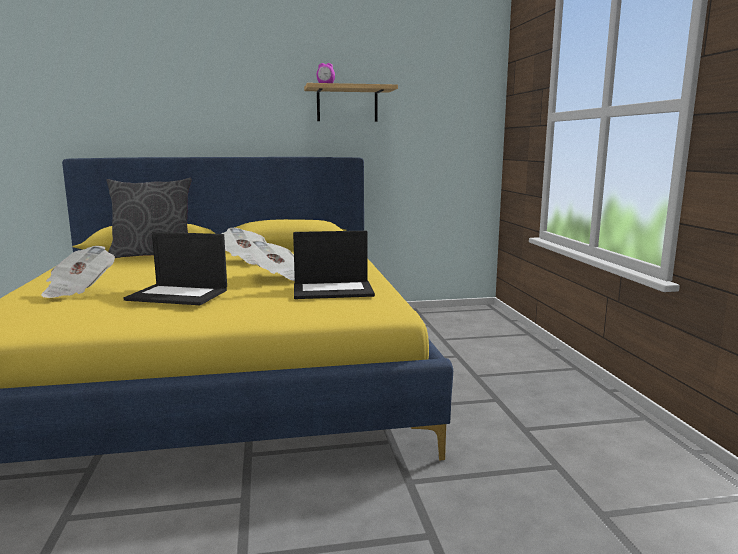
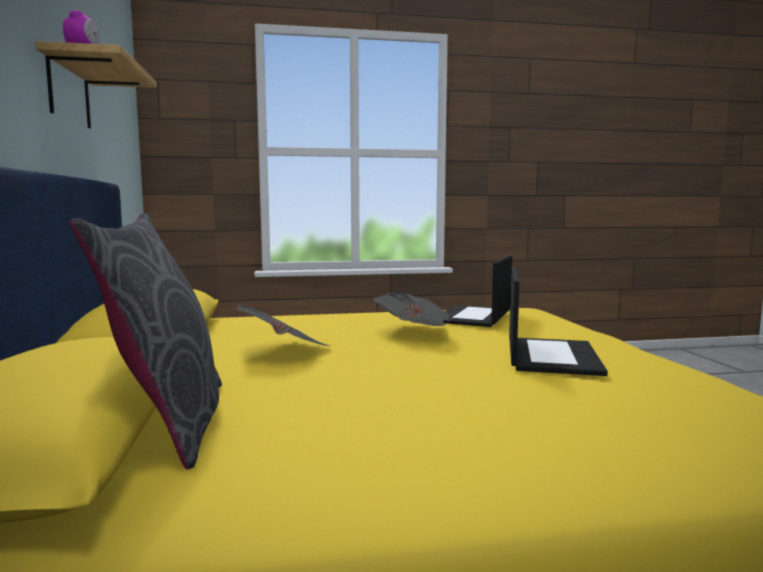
camera: 90 degrees left, 5 degrees down
newspaper [41,246,115,298] -> none
laptop [293,231,375,299] -> laptop turned 150 degrees counterclockwise [443,255,512,327]

